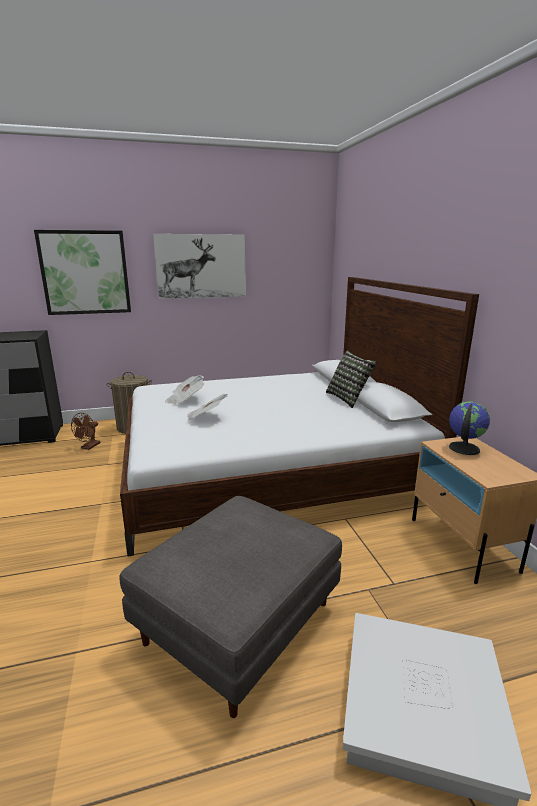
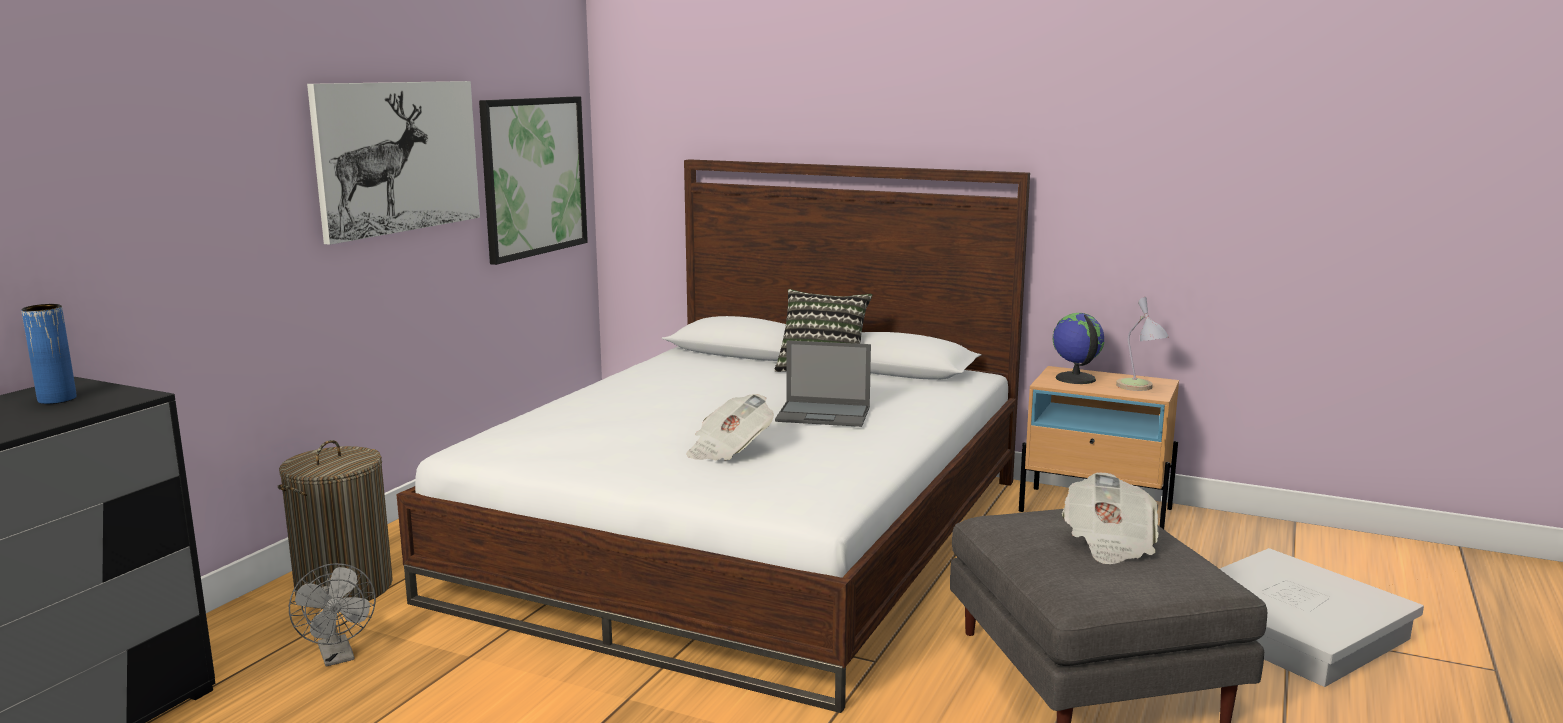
camera: 50 degrees left, 5 degrees down
picture [34,230,131,315] -> picture moved to [479,97,588,265]
brown fan [71,413,101,450] -> grey fan [289,563,376,666]
newspaper [165,375,204,405] -> newspaper moved to [1062,472,1159,564]
none -> blue vase [21,304,77,404]
none -> laptop [775,341,871,427]
none -> table lamp [1116,297,1169,391]

